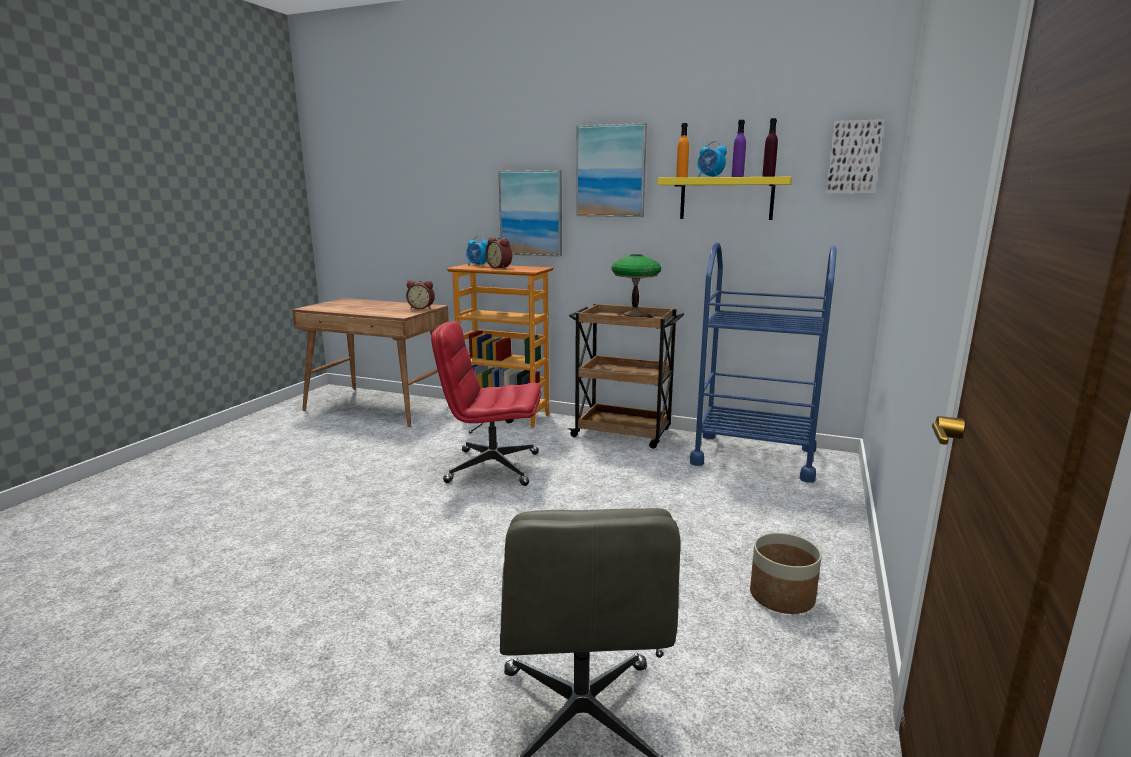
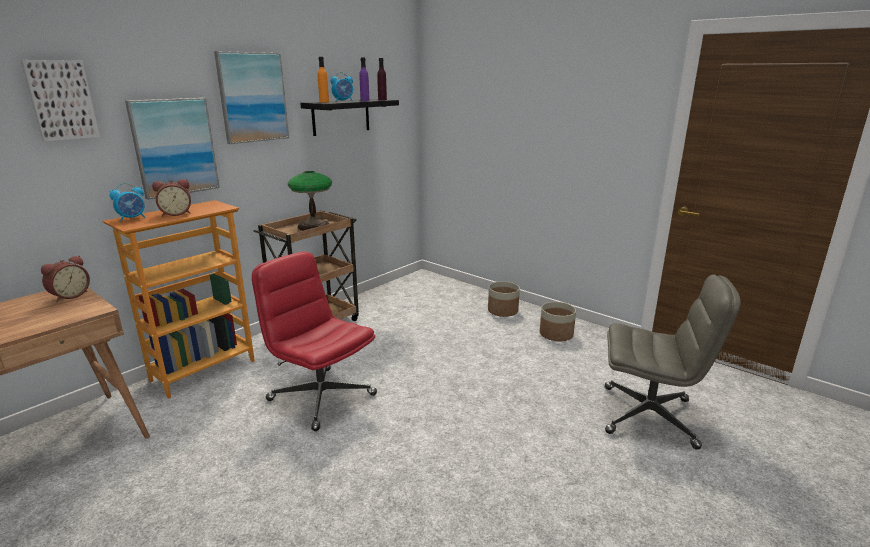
camera: 70 degrees left, 5 degrees up
red office chair [431,321,541,486] -> red office chair turned 105 degrees clockwise [252,251,377,431]
yellow shelf [658,177,792,220] -> black shelf [300,99,399,136]
blue cart [690,243,837,483] -> none
picture [826,119,885,193] -> picture moved to [20,60,100,142]
none -> planter [488,281,520,317]

